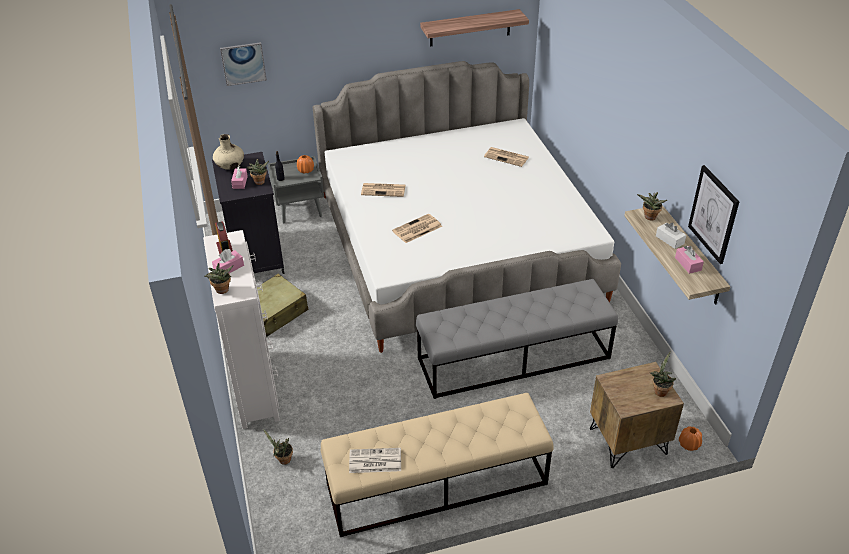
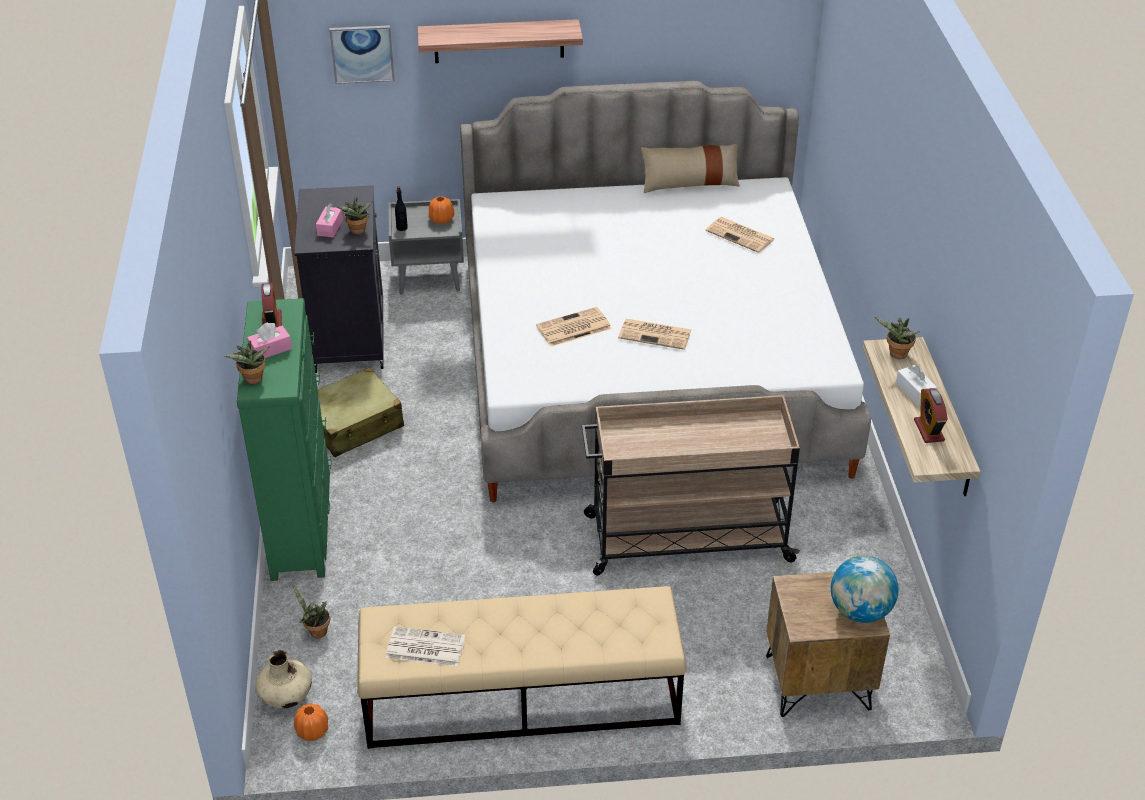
camera: 10 degrees right, 0 degrees up
white dresser [203,230,280,429] -> green dresser [237,298,332,581]
beige vase [213,134,244,170] -> beige vase moved to [256,650,312,709]
newspaper [361,183,406,197] -> newspaper moved to [618,319,691,350]
grey bench [416,279,618,399] -> beige cart [582,395,800,576]
shelf [420,9,529,47] -> shelf moved to [418,19,583,63]
potted plant [650,351,676,397] -> globe [831,556,899,623]
pink tissue box [675,246,704,274] -> alarm clock [914,388,948,443]
orange vase [679,426,702,451] -> orange vase moved to [294,703,328,741]
picture [688,165,739,264] -> none
none -> beige pillow [641,144,740,193]

